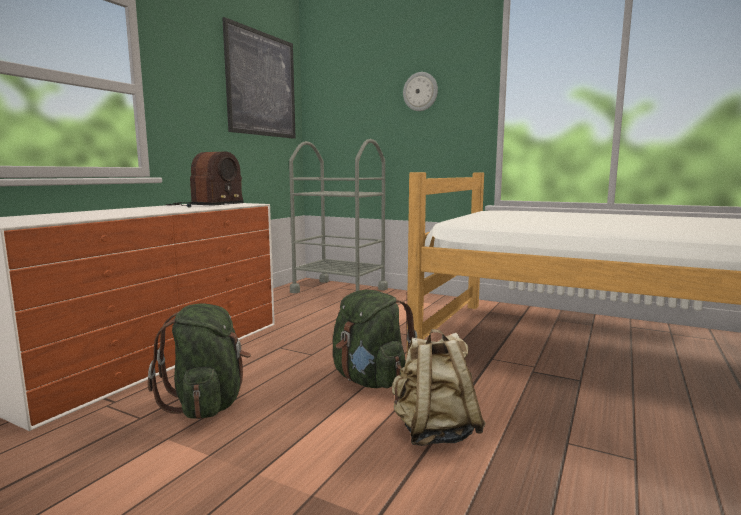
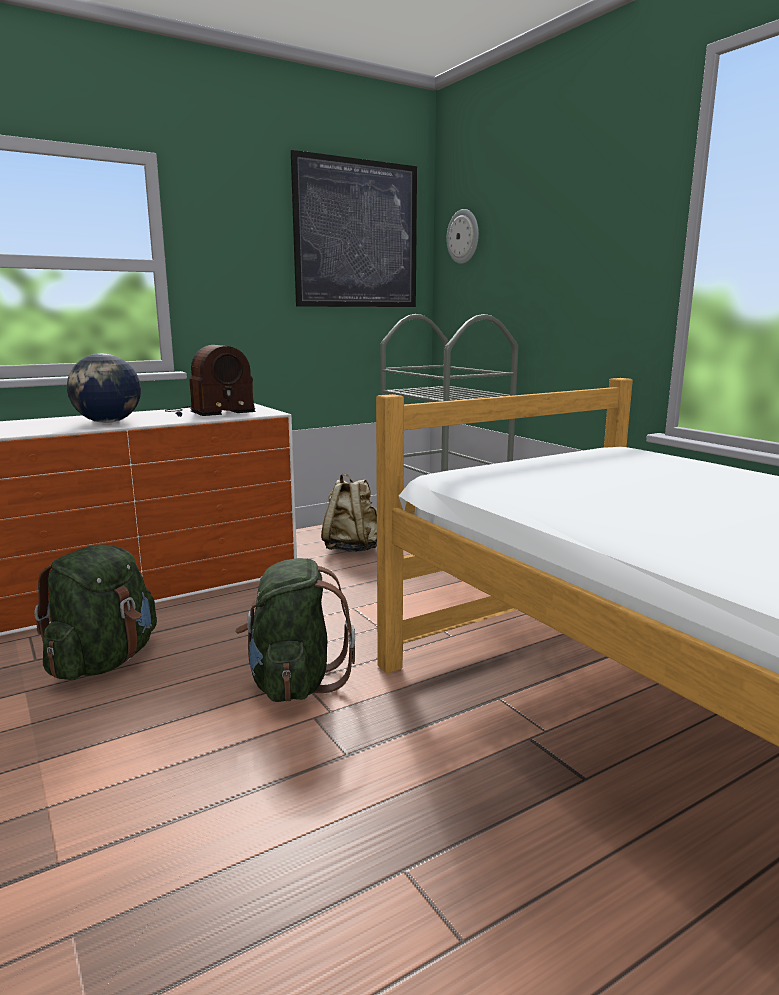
camera: 30 degrees right, 5 degrees up
beige backpack [392,329,486,446] -> beige backpack moved to [321,473,377,552]
wall clock [403,72,438,111] -> wall clock moved to [447,209,479,264]
none -> globe [67,353,141,423]

